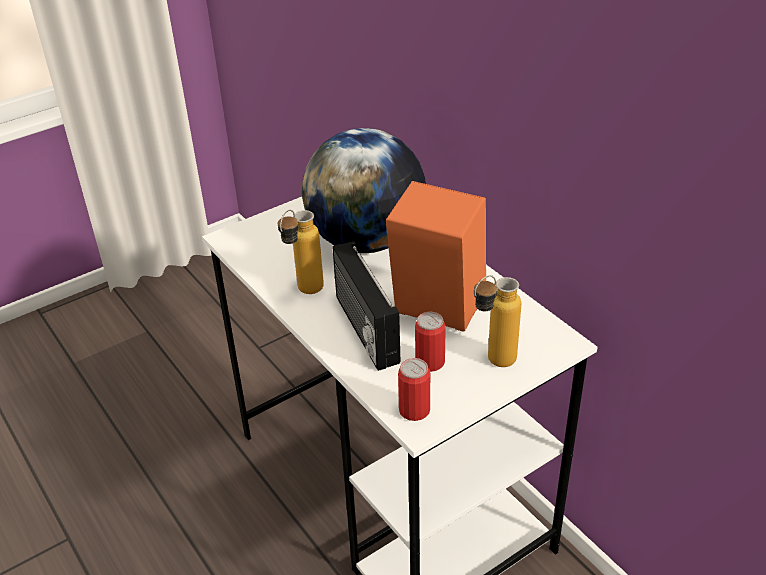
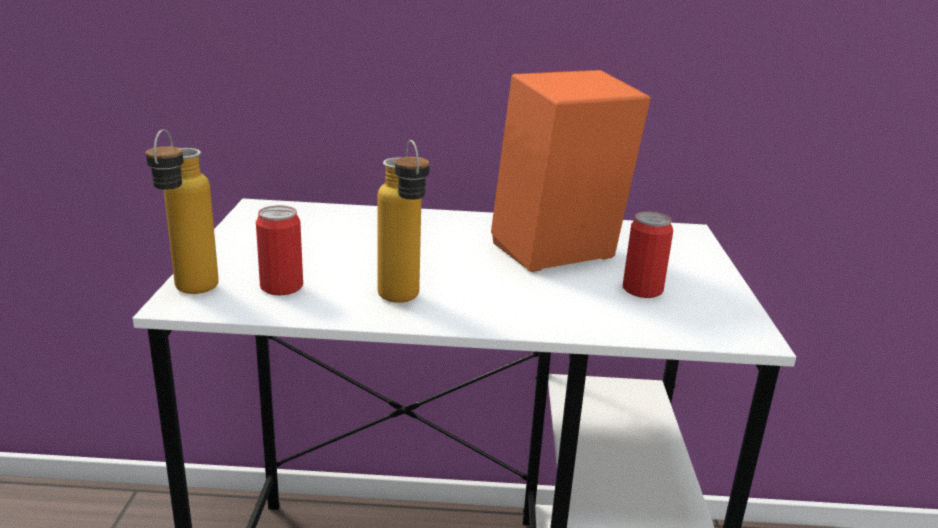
camera: 55 degrees left, 15 degrees down
globe [302,128,426,253] -> none
radio [333,241,401,371] -> none
can [398,358,430,421] -> can moved to [256,205,303,295]
bottle [474,275,521,367] -> bottle moved to [146,129,219,294]

